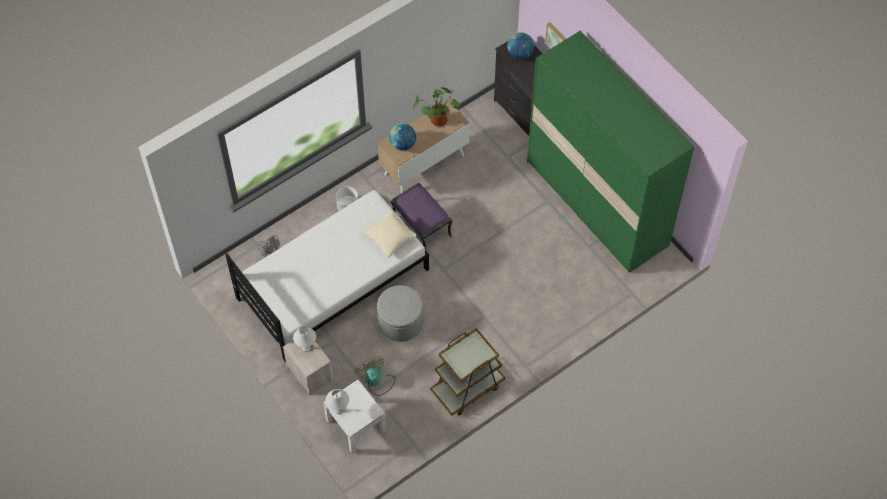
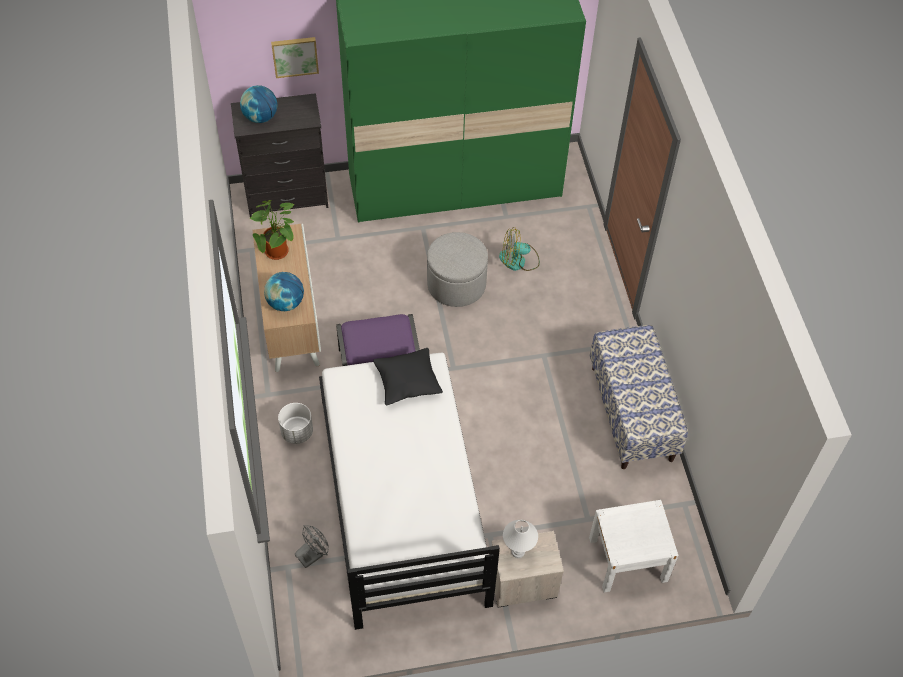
camera: 65 degrees left, 5 degrees down
white table lamp [326,389,349,414] -> none
fan [355,357,396,396] -> fan moved to [499,227,540,271]
beige pillow [362,210,417,257] -> black pillow [373,348,443,405]
grey ottoman [377,285,424,342] -> grey ottoman moved to [427,232,488,307]
brown cart [430,328,505,416] -> bench [590,325,688,469]

